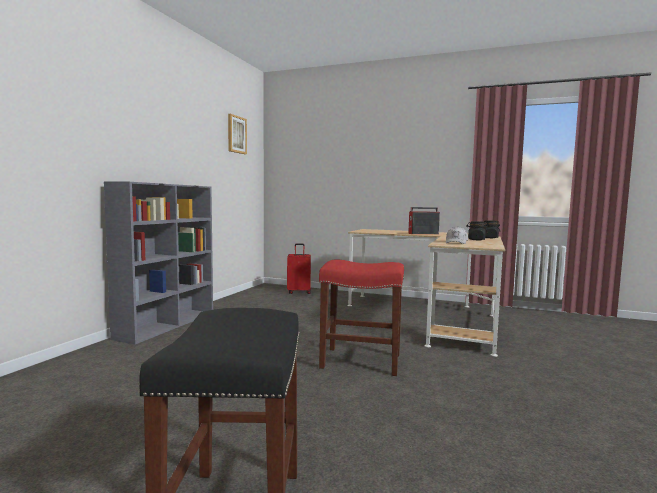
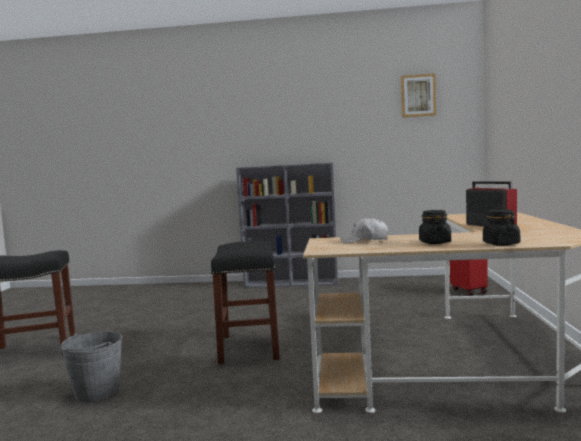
camera: 75 degrees right, 0 degrees up
red stool [319,260,404,376] -> black stool [211,241,280,364]
none -> grey bucket [61,331,122,402]

